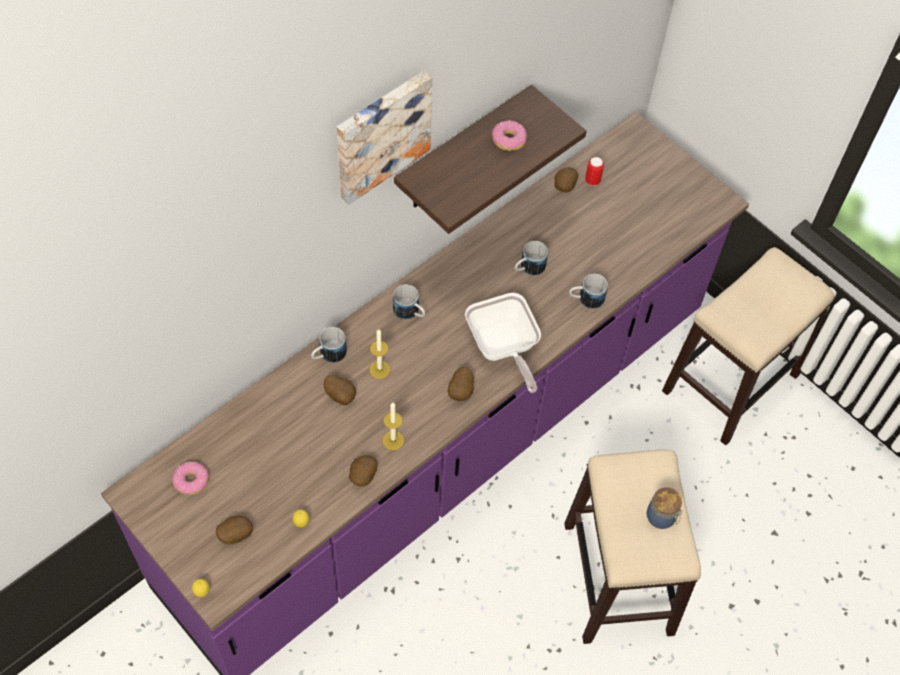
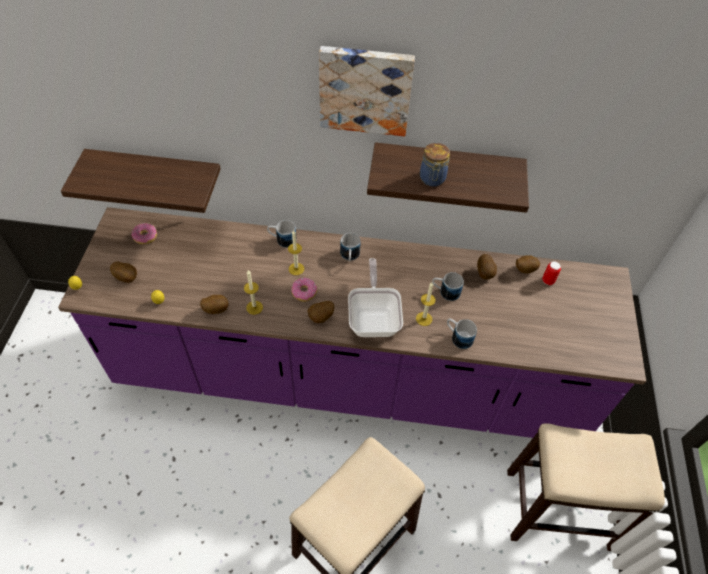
camera: 50 degrees right, 5 degrees down
potato [324,374,356,405] -> potato moved to [477,254,497,280]
frying pan [465,293,541,393] -> frying pan turned 150 degrees clockwise [348,258,403,337]
donut [492,120,527,151] -> donut moved to [291,278,317,302]
jar [647,487,683,529] -> jar moved to [420,143,450,187]
none -> shelf [61,149,221,213]
none -> candle [416,282,436,326]

